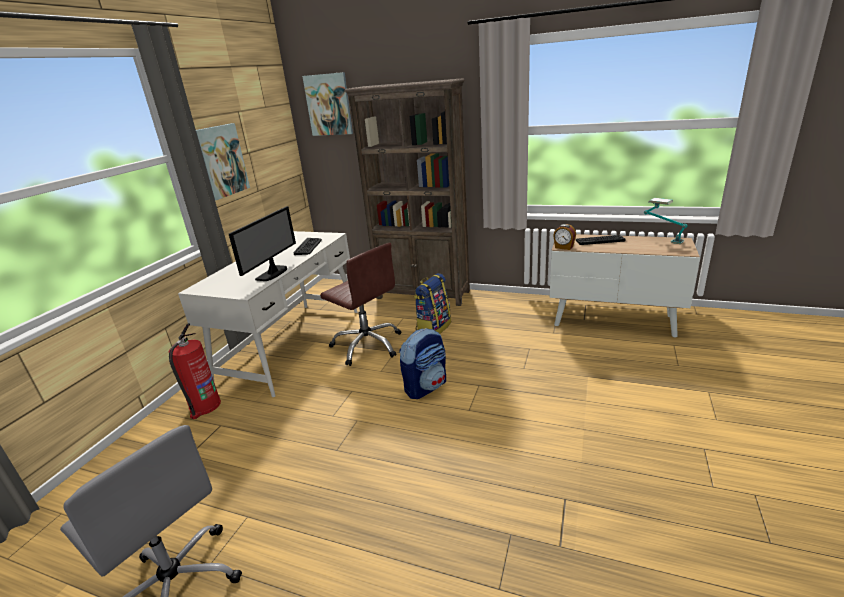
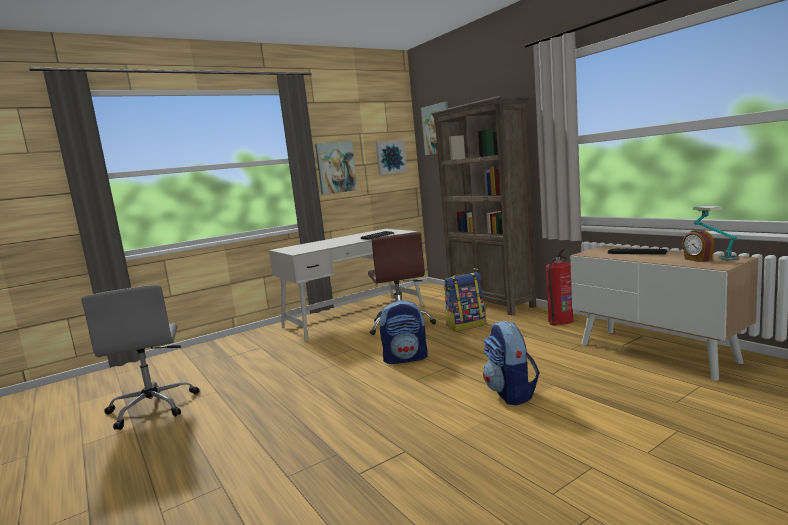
camera: 35 degrees right, 15 degrees down
fire extinguisher [169,323,221,419] -> fire extinguisher moved to [546,248,574,326]
monitor [229,206,296,281] -> none
alarm clock [553,224,576,250] -> alarm clock moved to [682,230,715,262]
none -> picture [375,140,407,175]
none -> backpack [483,320,540,406]

